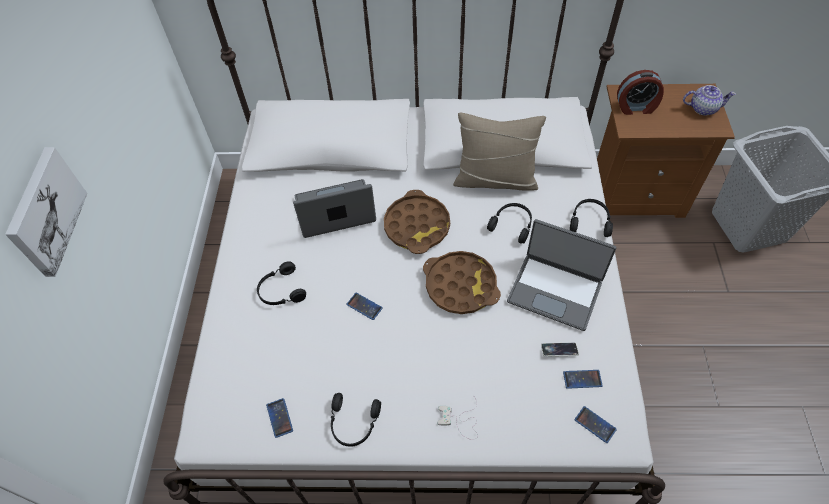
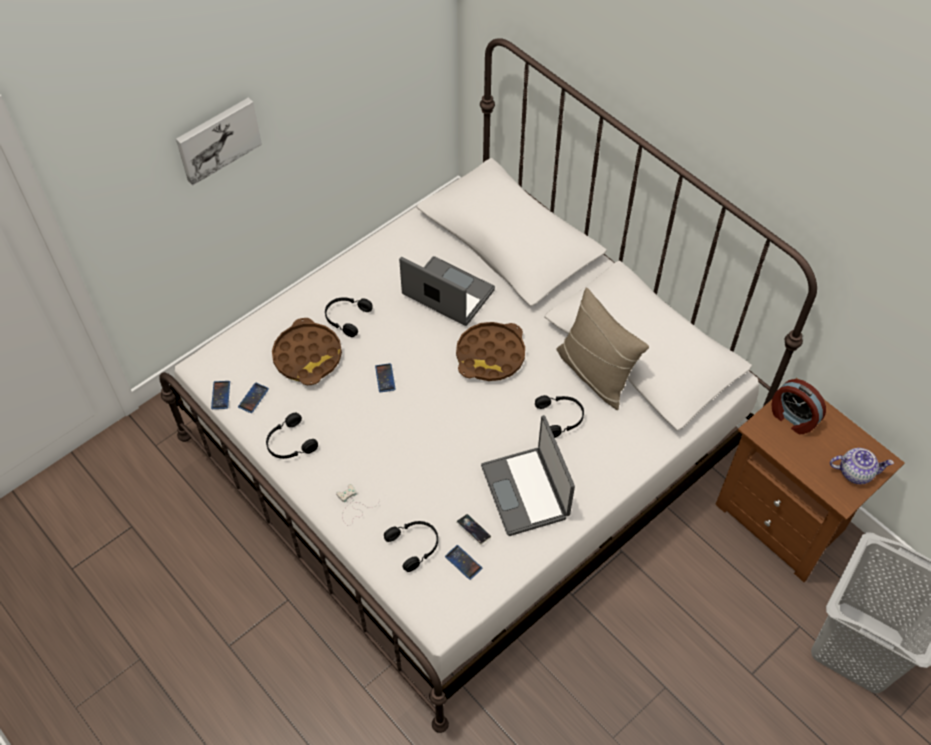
camera: 45 degrees right, 0 degrees up
brown tray [423,251,501,314] -> brown tray moved to [272,318,342,385]
black headphones [570,199,613,237] -> black headphones moved to [384,521,438,572]
phone [575,406,617,443] -> phone moved to [211,381,230,409]
teapot [683,85,736,116] -> teapot turned 45 degrees counterclockwise [830,448,894,484]

